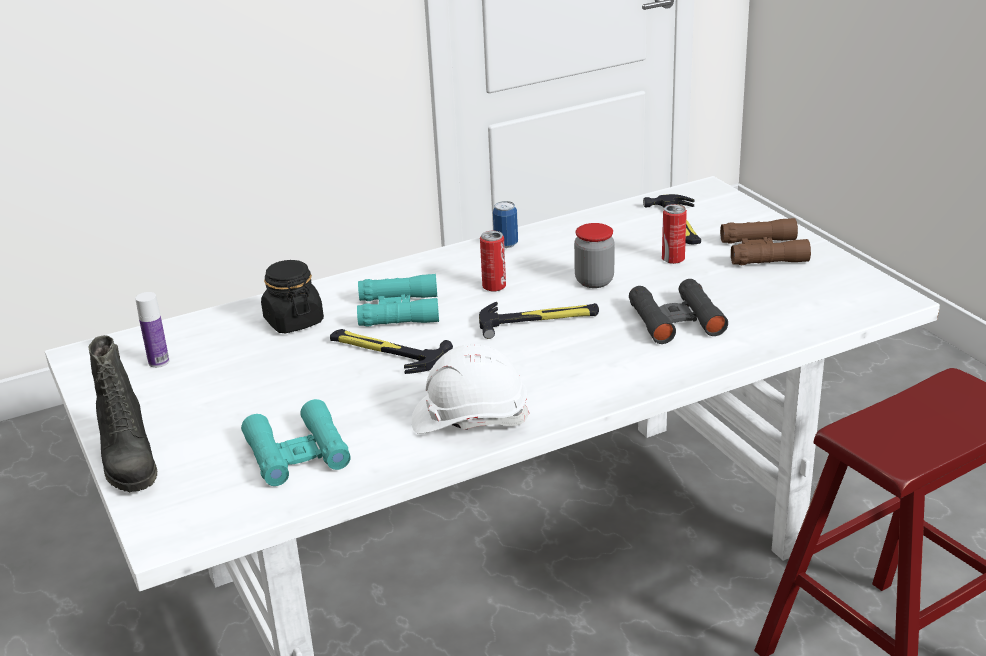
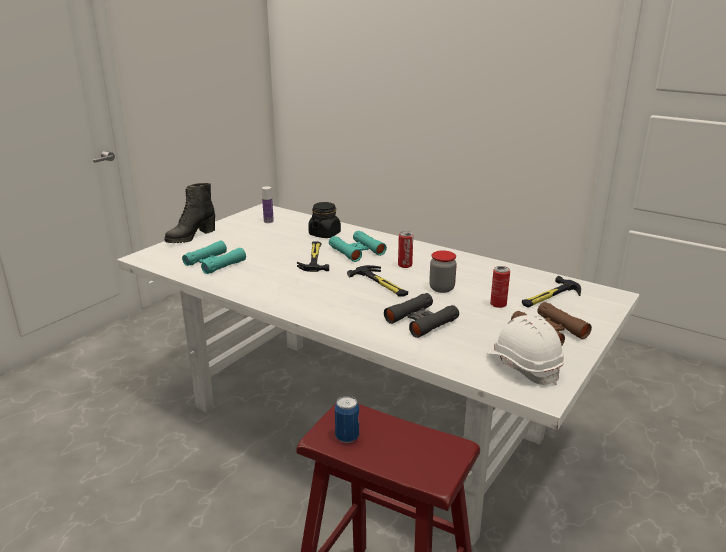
camera: 60 degrees right, 5 degrees down
white hard hat [411,344,530,434] -> white hard hat moved to [487,315,565,385]
can [493,201,518,248] -> can moved to [335,396,359,443]

